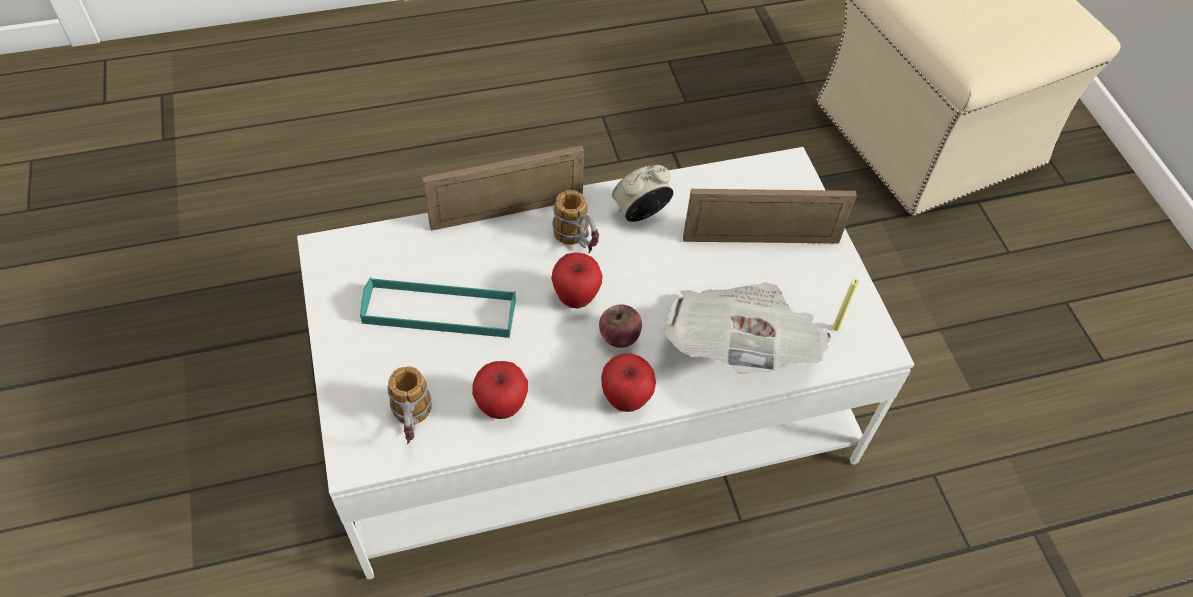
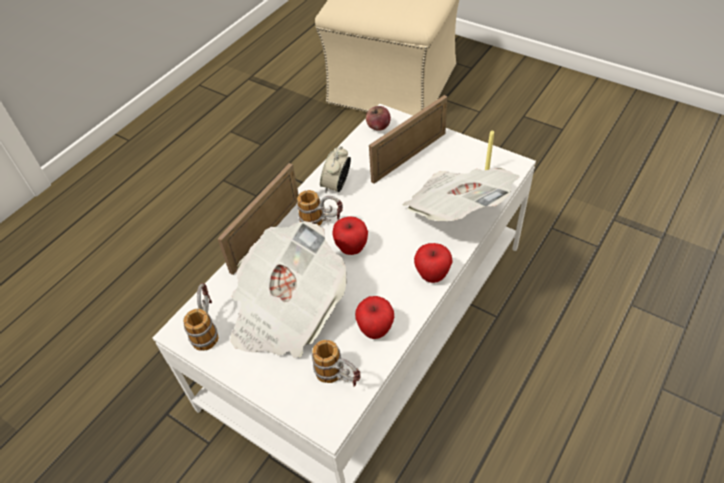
camera: 35 degrees left, 5 degrees down
turquoise tray [360,277,516,338] -> newspaper [230,221,347,358]
apple [599,304,642,348] -> apple moved to [366,106,391,131]
none -> mug [183,283,219,351]

